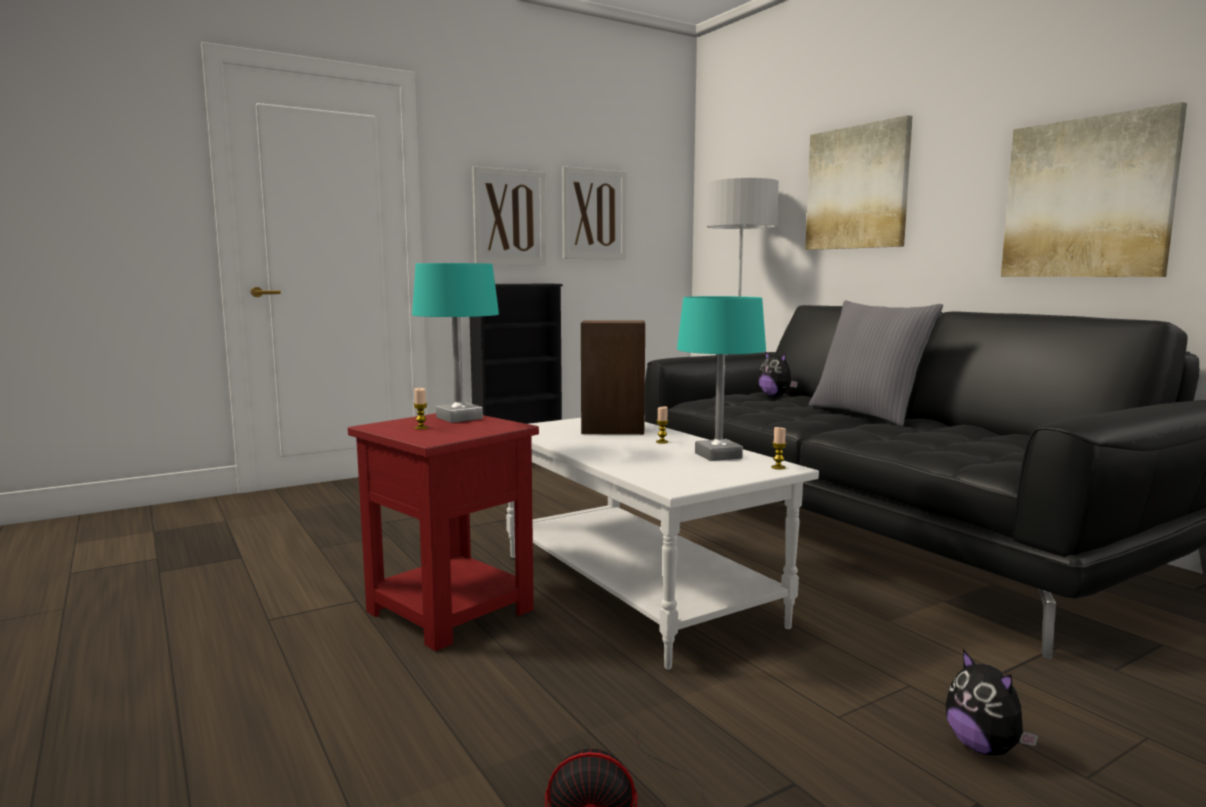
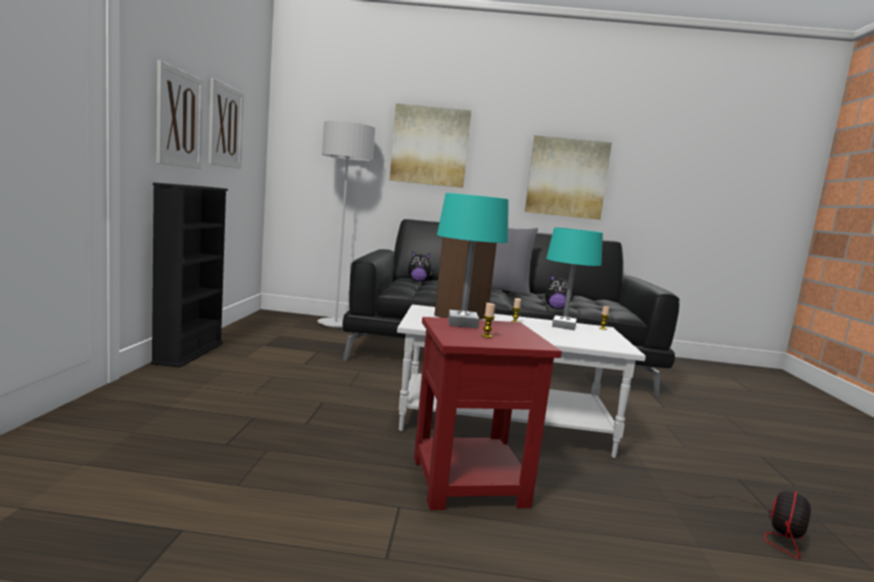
camera: 55 degrees left, 0 degrees up
plush toy [945,649,1039,755] -> plush toy moved to [545,274,574,309]

